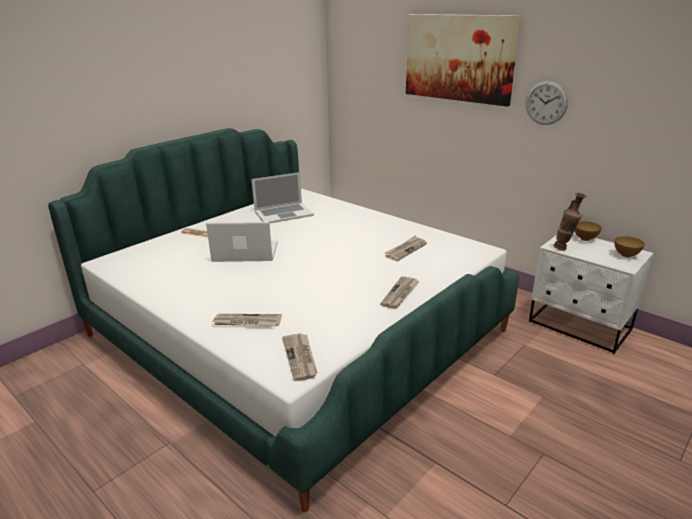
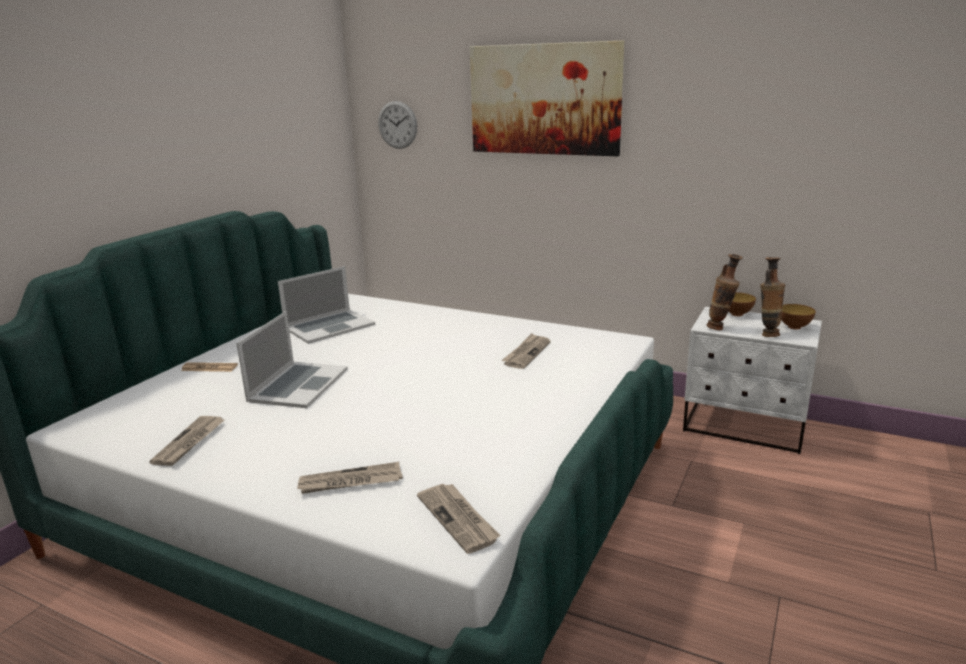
camera: 15 degrees left, 5 degrees down
laptop [206,222,278,262] -> laptop turned 120 degrees clockwise [236,311,348,408]
newspaper [380,276,420,309] -> newspaper moved to [149,416,224,466]
wall clock [526,81,568,125] -> wall clock moved to [378,101,417,149]
none -> vase [760,257,785,337]

